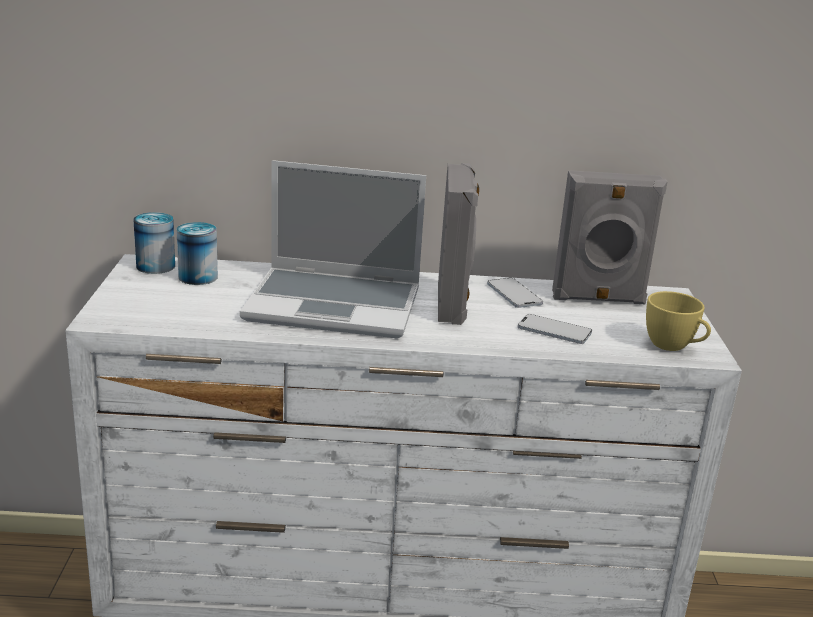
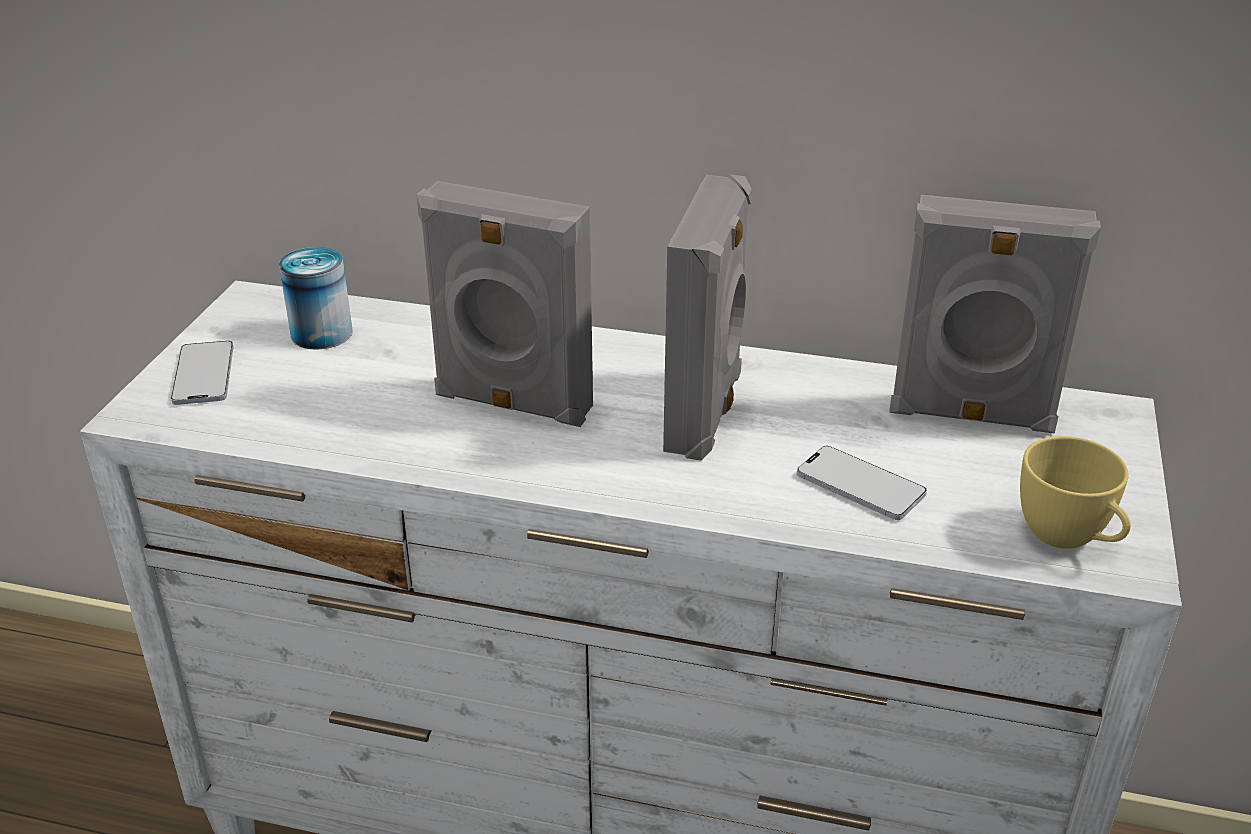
camera: 15 degrees right, 10 degrees up
can [133,212,175,274] -> none
laptop [240,160,426,338] -> grey speaker [416,181,593,427]
phone [487,278,543,308] -> phone moved to [171,341,233,405]

